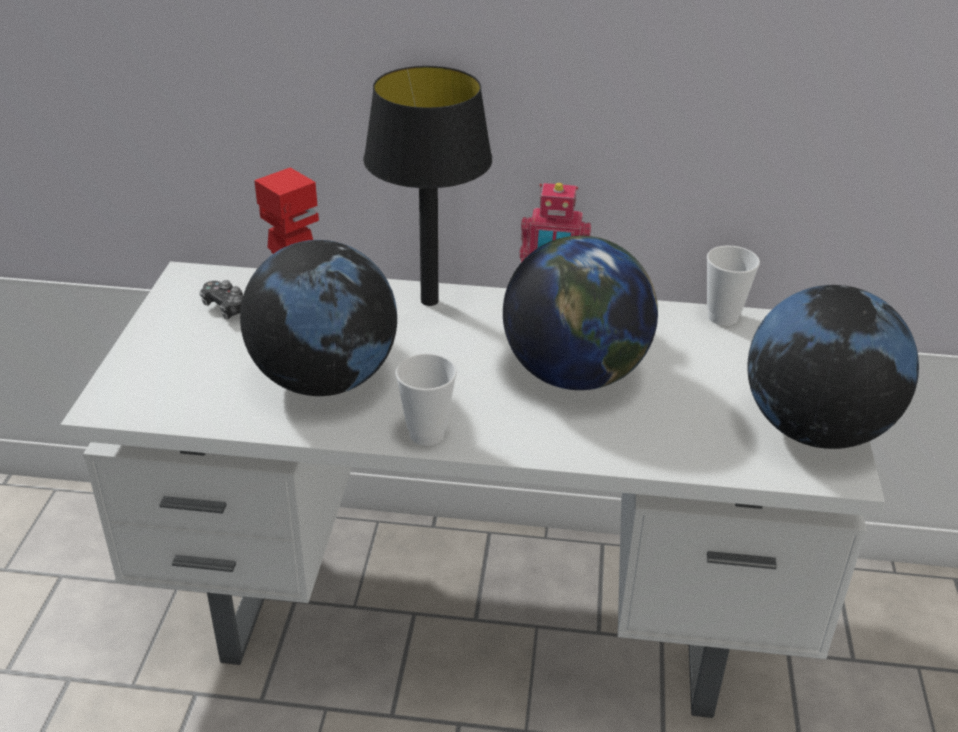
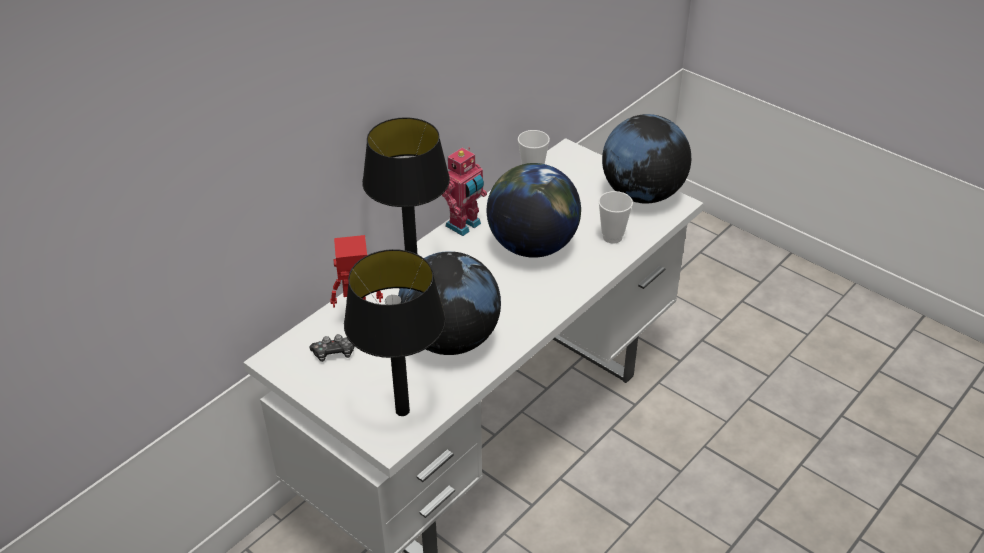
camera: 55 degrees left, 5 degrees up
cup [395,353,457,446] -> cup moved to [598,191,633,244]
none -> black table lamp [344,249,446,416]

